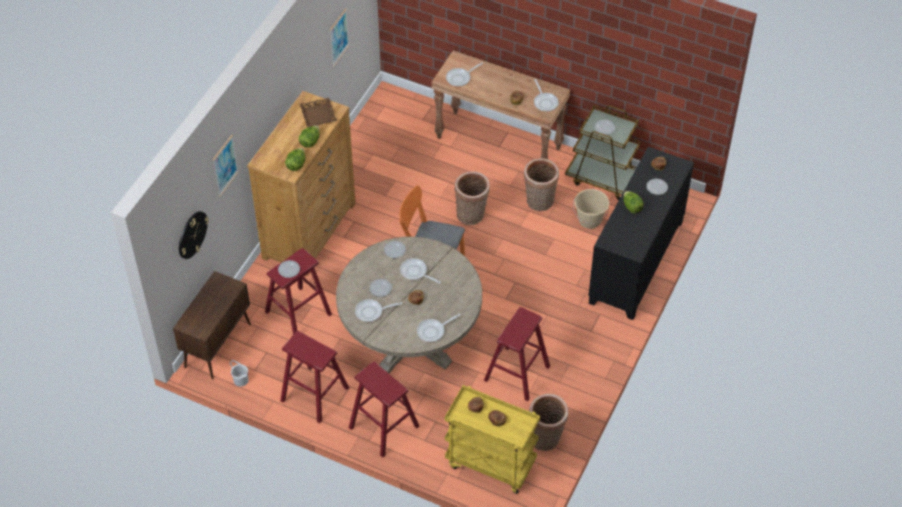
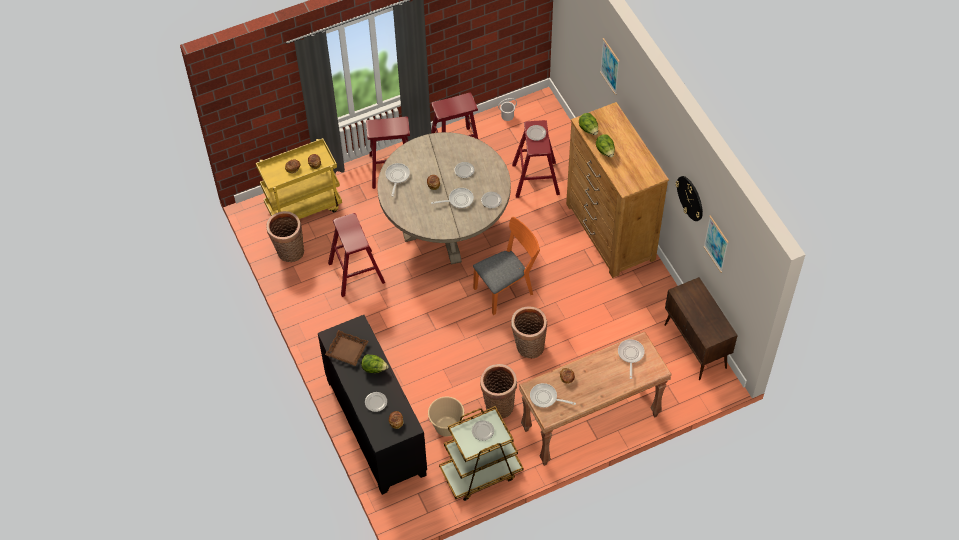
camera: 130 degrees right, 5 degrees up
brown cabinet [173,271,251,380] -> brown cabinet moved to [665,277,738,380]
wall clock [179,211,209,259] -> wall clock moved to [676,176,703,221]
brown tray [300,98,337,127] -> brown tray moved to [325,330,369,366]
frying pan [355,299,402,322] -> none

